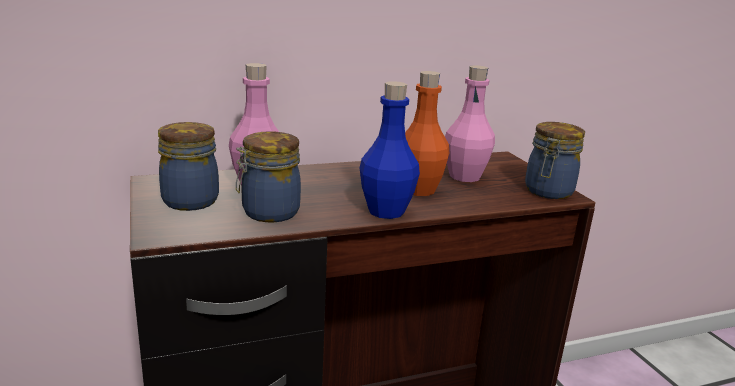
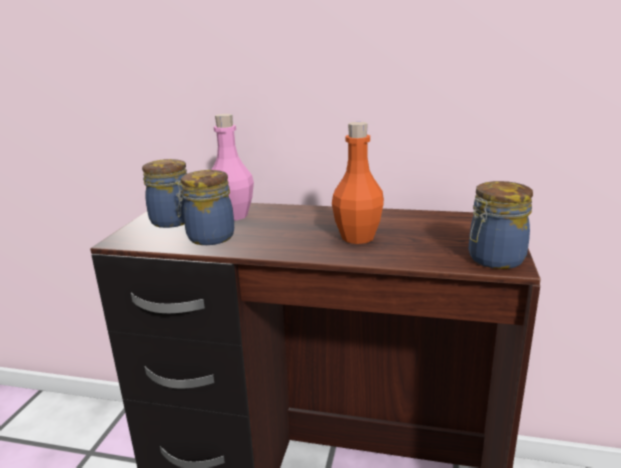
camera: 35 degrees right, 0 degrees up
blue bottle [360,81,420,219] -> none
pink bottle [445,65,495,182] -> none

